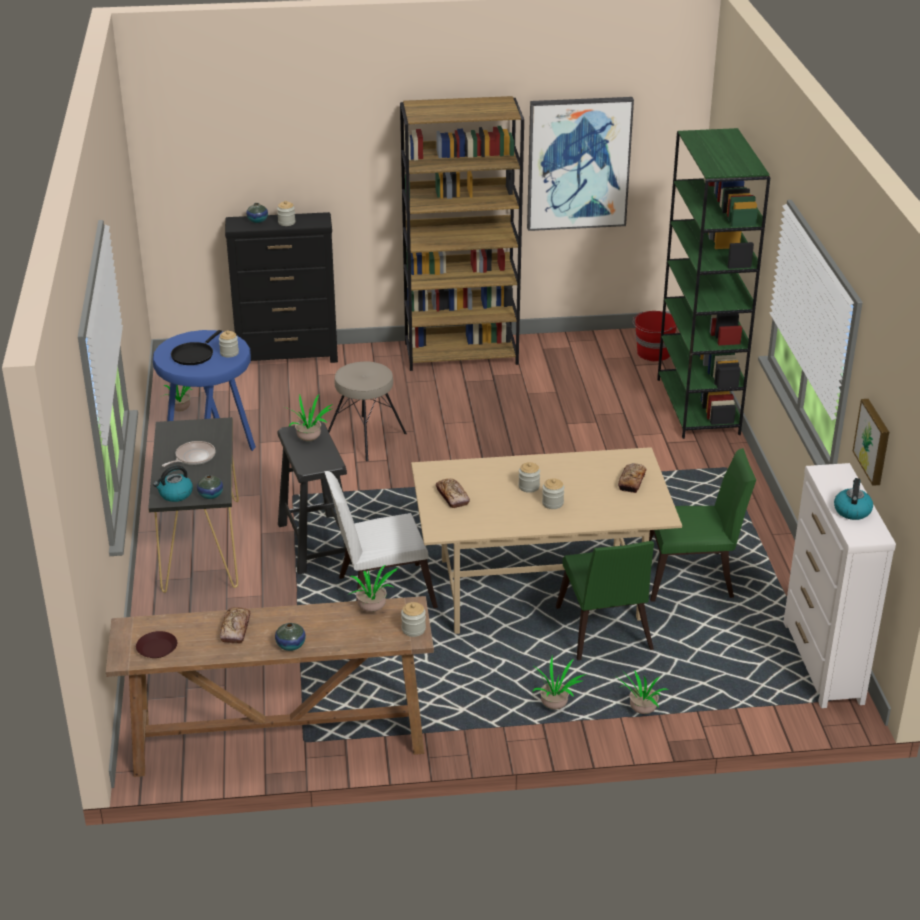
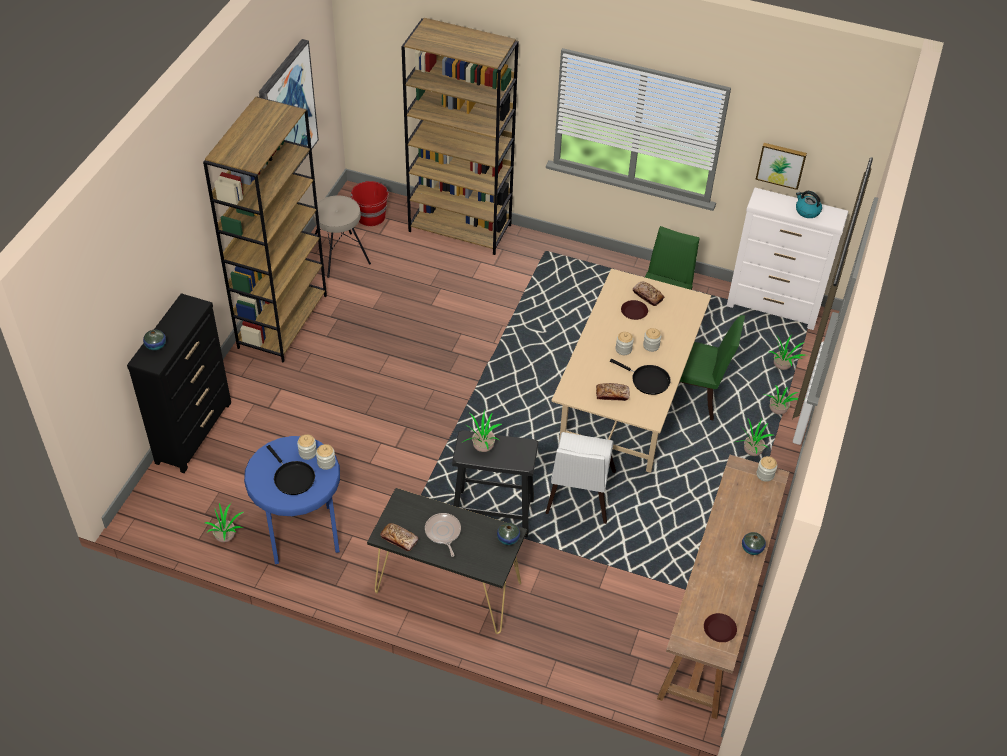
camera: 65 degrees left, 15 degrees up
kettle [153,465,193,502] -> none
bread [220,607,250,644] -> bread moved to [380,523,419,551]
jar [277,201,295,226] -> jar moved to [316,444,336,470]
beige stool [328,362,407,461] -> beige stool moved to [313,195,371,278]
potted plant [349,565,399,612] -> potted plant moved to [768,335,805,370]
green bookcase [657,128,771,439] -> brown bookcase [401,18,519,255]
none -> black frying pan [610,359,671,395]
none -> brown plate [621,300,648,320]

